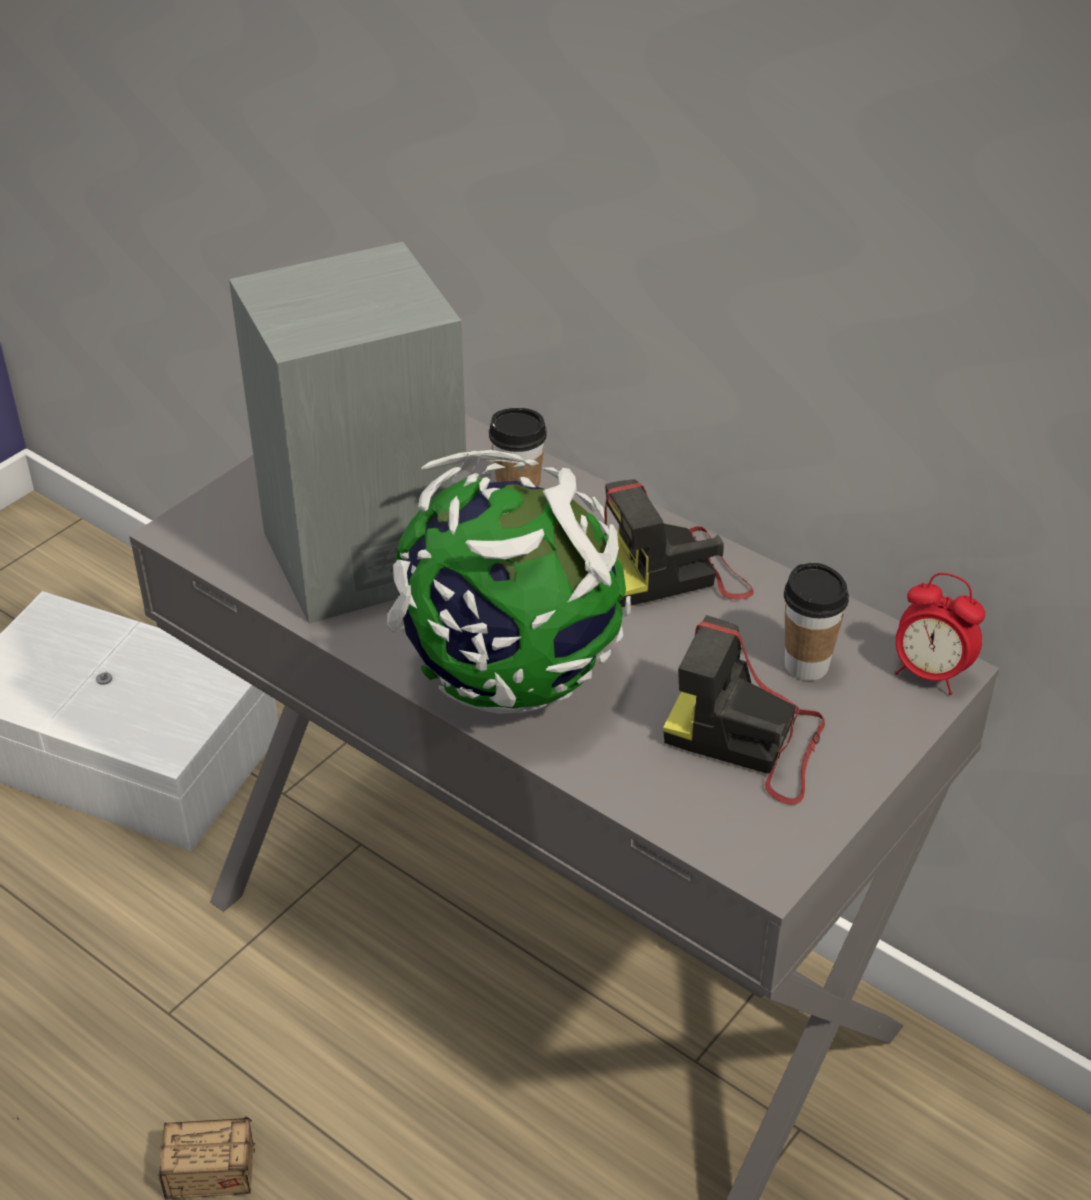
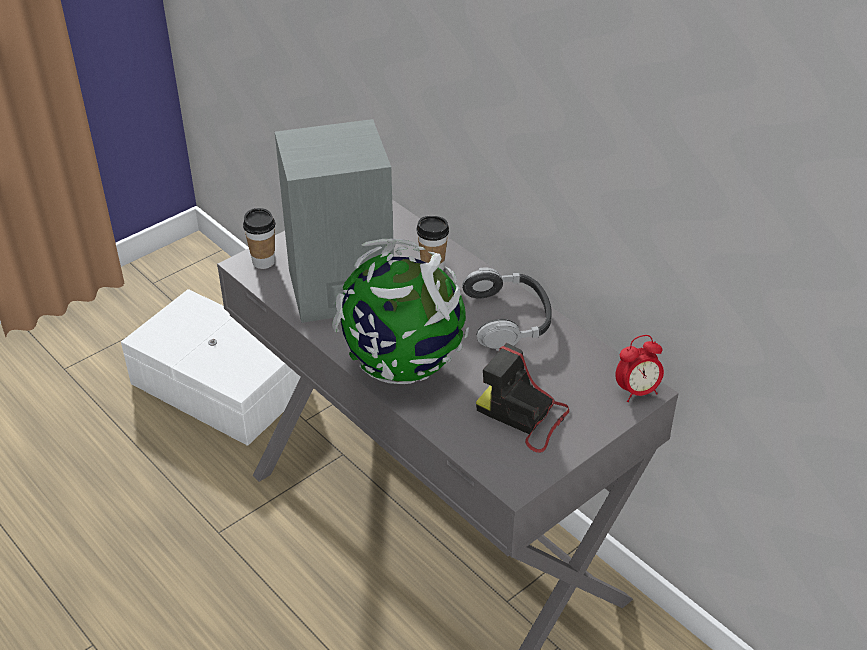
camera: 10 degrees right, 0 degrees up
storage box [17,1117,255,1199] -> none
camera [604,479,754,607] -> headphones [462,268,552,351]
cup [784,563,849,681] -> cup moved to [243,208,275,269]
alarm clock [895,573,985,695] -> alarm clock turned 60 degrees counterclockwise [615,335,664,402]

